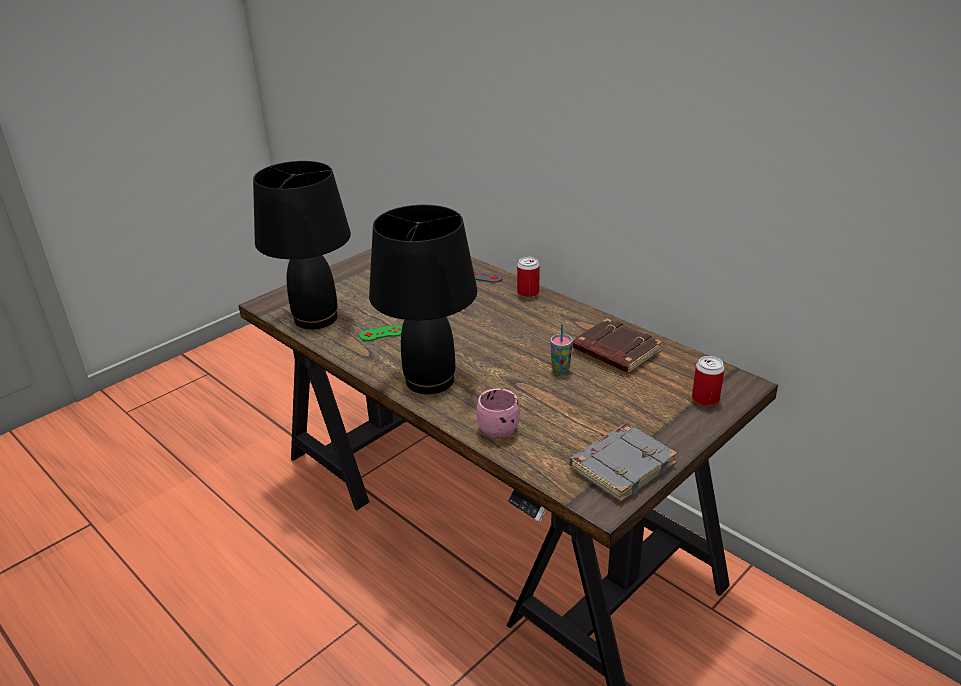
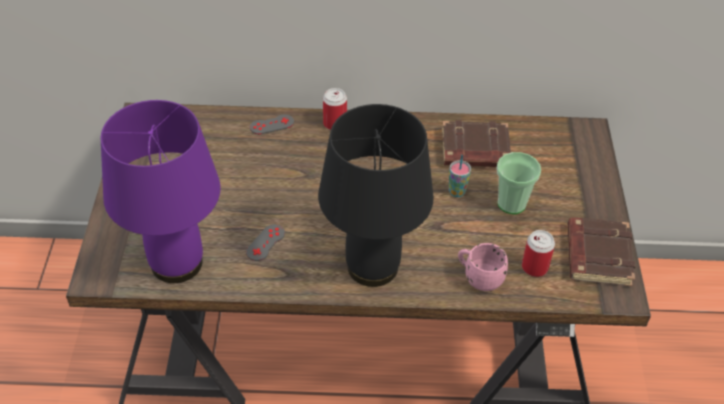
camera: 45 degrees left, 15 degrees up
black table lamp [253,161,351,329] -> purple table lamp [100,100,220,283]
green game controller [359,325,402,341] -> grey game controller [246,224,285,261]
grey book [570,423,677,502] -> brown book [568,218,635,287]
can [692,356,725,406] -> can moved to [522,230,555,277]
none -> cup [497,152,541,214]

